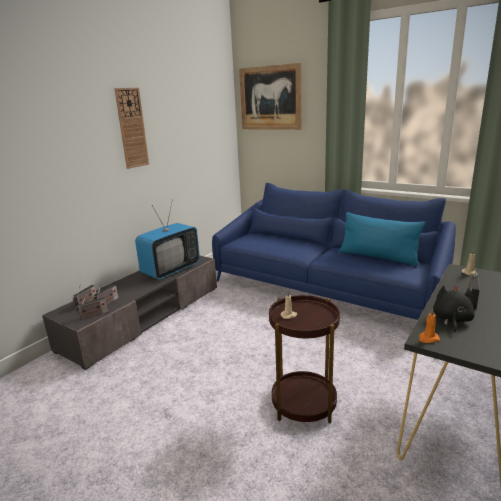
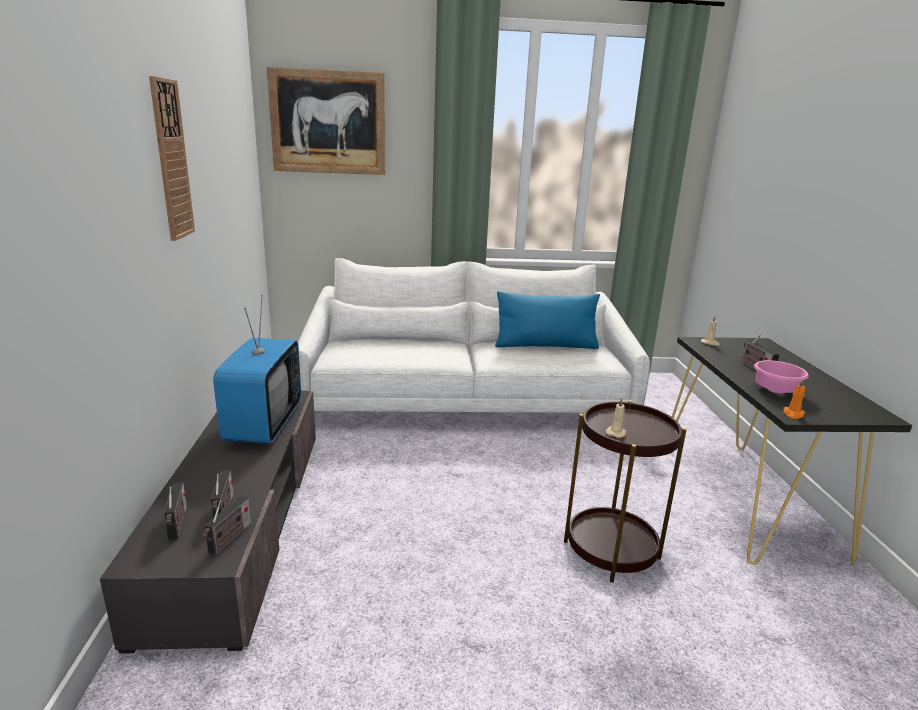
camera: 40 degrees left, 0 degrees up
blue sofa [212,183,456,320] -> white sofa [298,258,650,413]
black plush toy [433,285,475,333] -> pink bowl [754,360,809,394]

